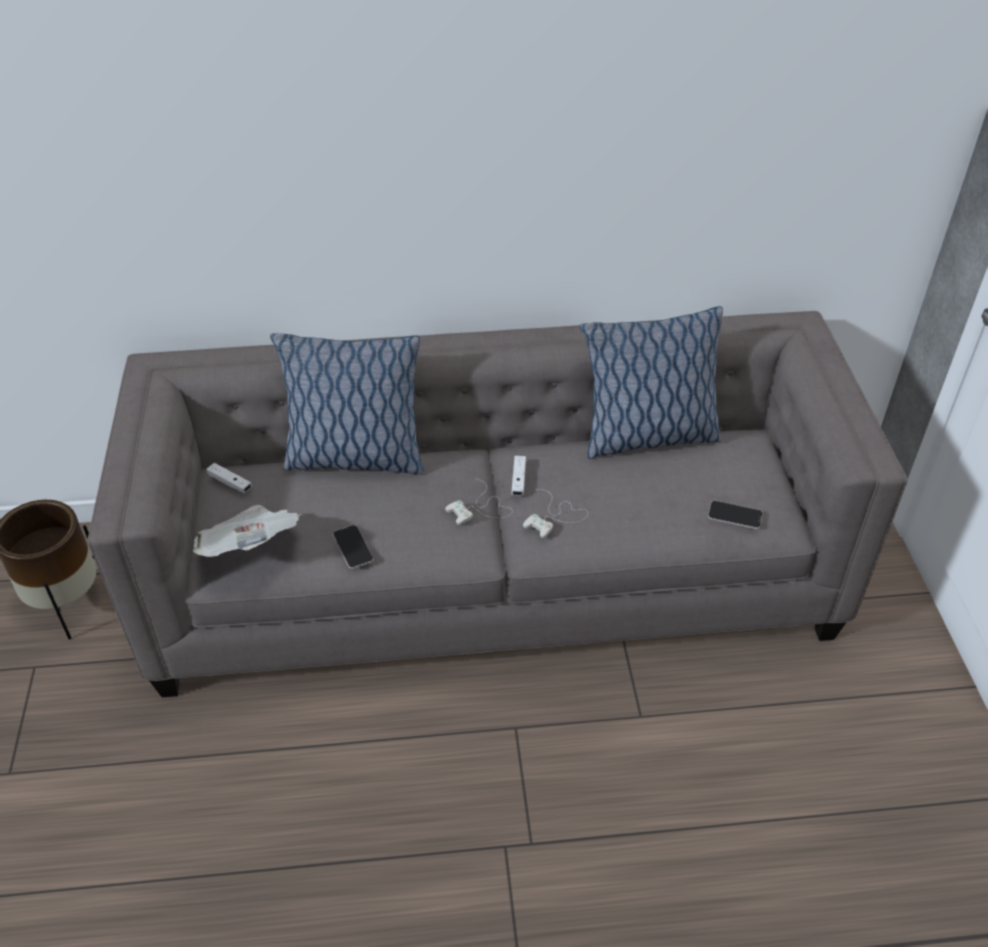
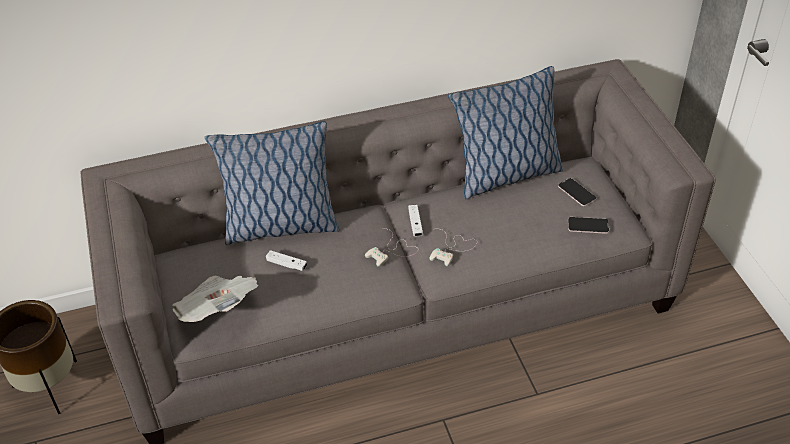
camera: 10 degrees left, 0 degrees up
white game controller [206,463,252,493] -> white game controller moved to [266,250,307,271]
phone [333,525,374,569] -> phone moved to [558,178,597,206]

